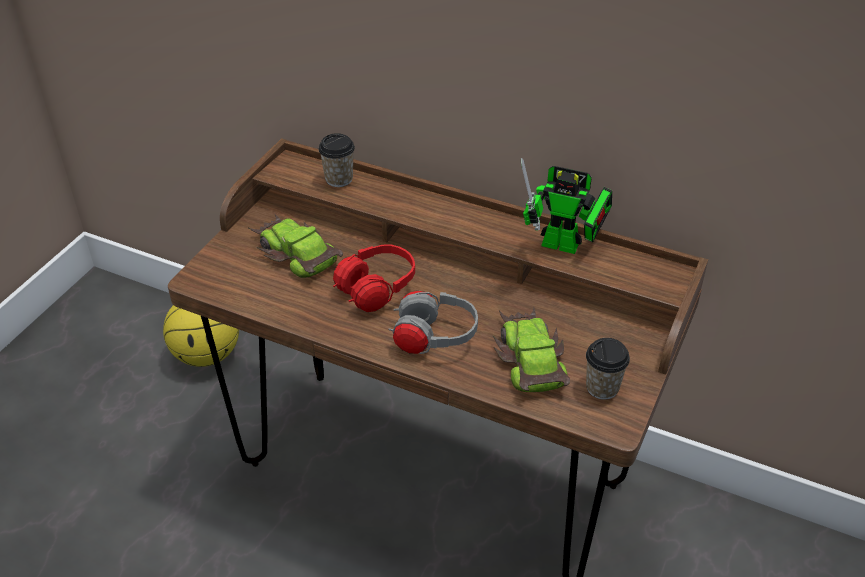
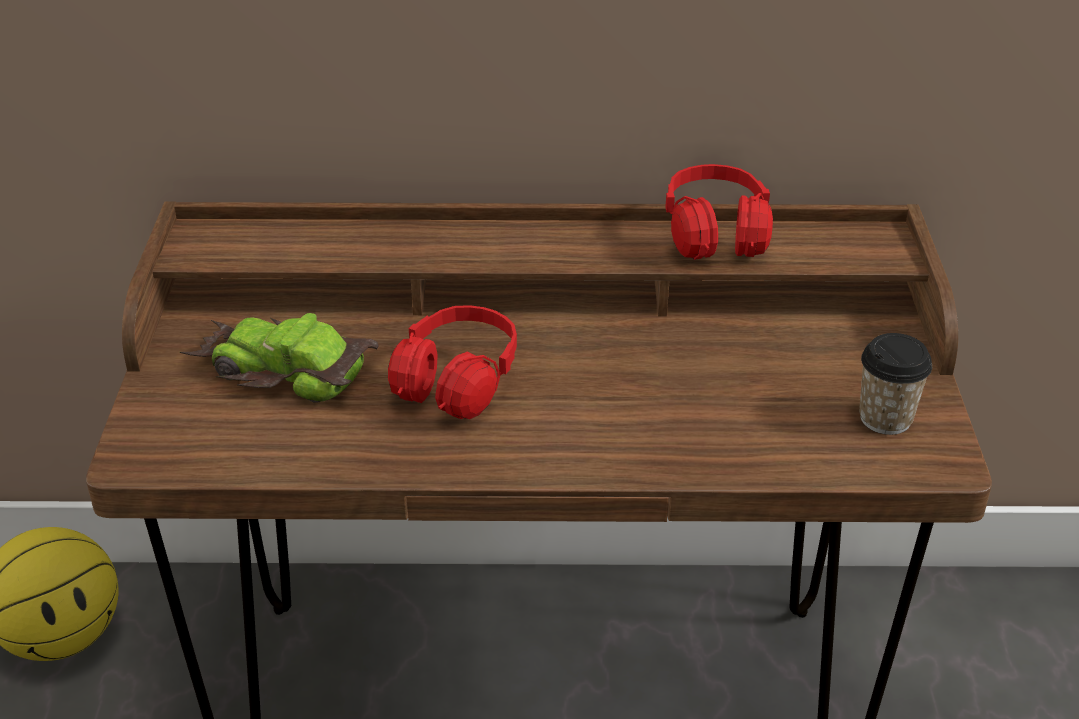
camera: 25 degrees left, 5 degrees down
cup [318,133,355,187] -> none
grey headphones [388,291,478,354] -> none
toy car [493,308,570,392] -> none
toy robot [521,158,612,254] -> red headphones [665,164,773,260]

